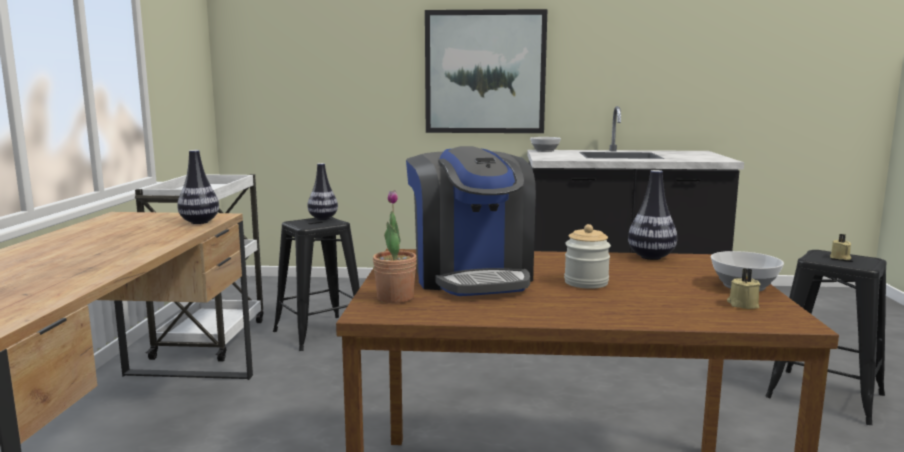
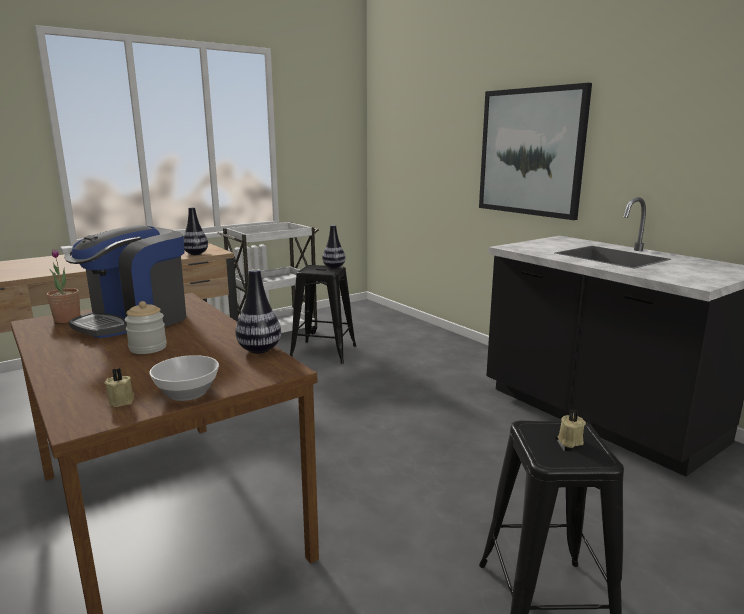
camera: 50 degrees right, 5 degrees up
bowl [530,137,561,152] -> none

